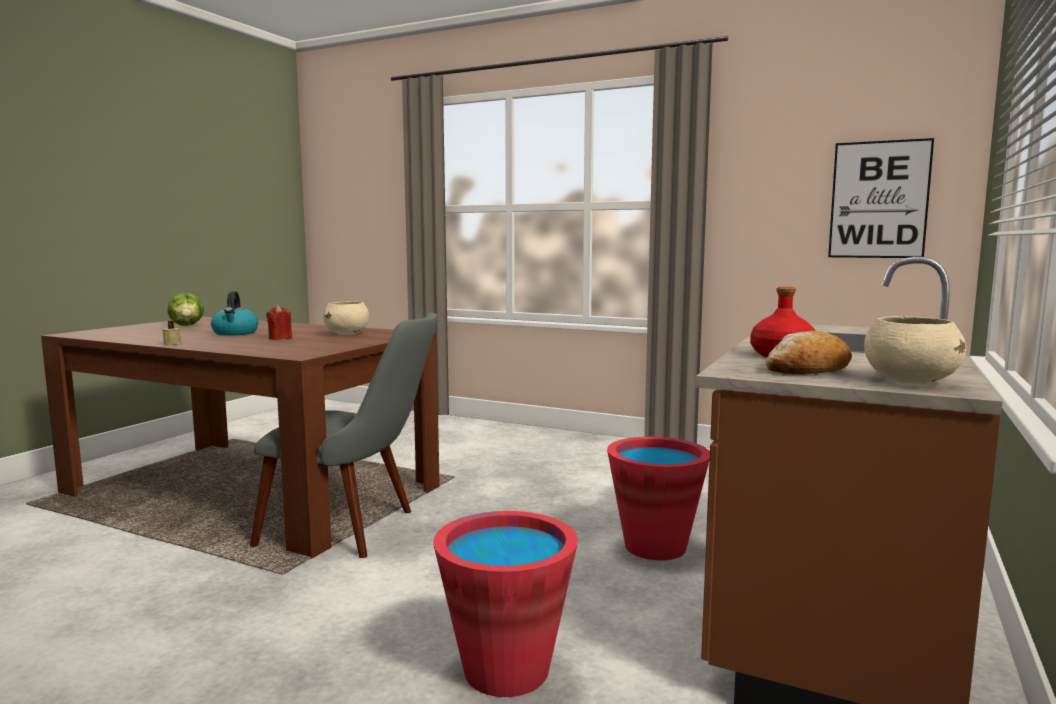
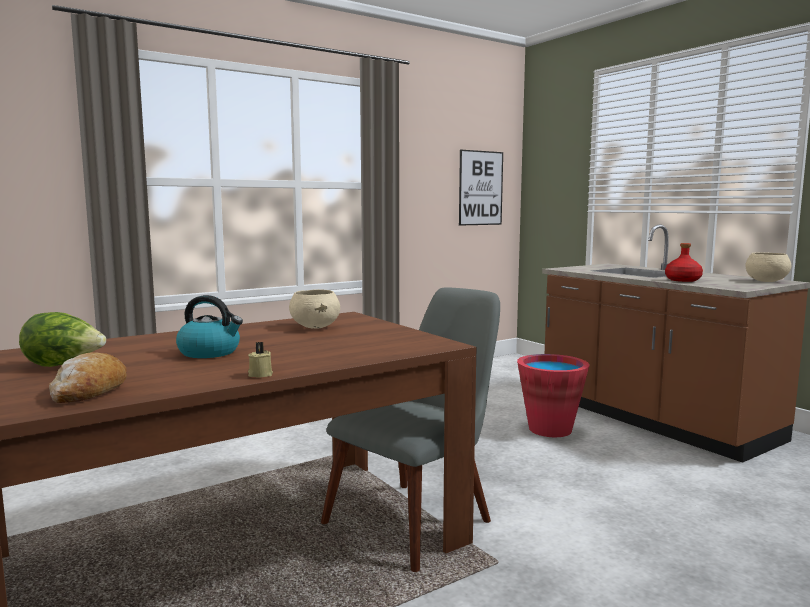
camera: 60 degrees left, 0 degrees up
red candle [266,305,292,340] -> none
red bucket [433,511,578,697] -> none
bread [766,331,852,374] -> bread moved to [49,352,127,403]

